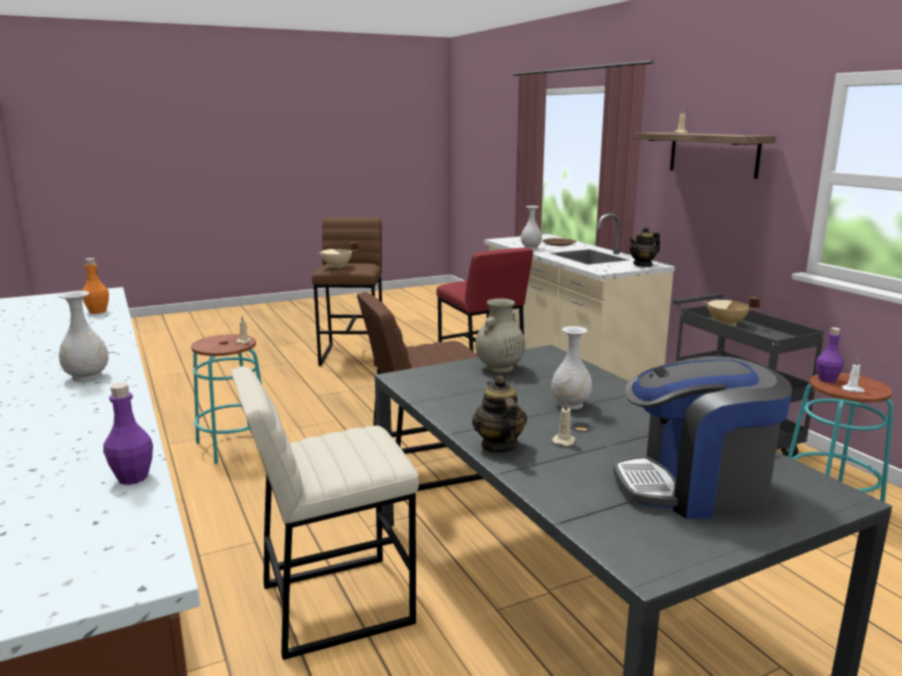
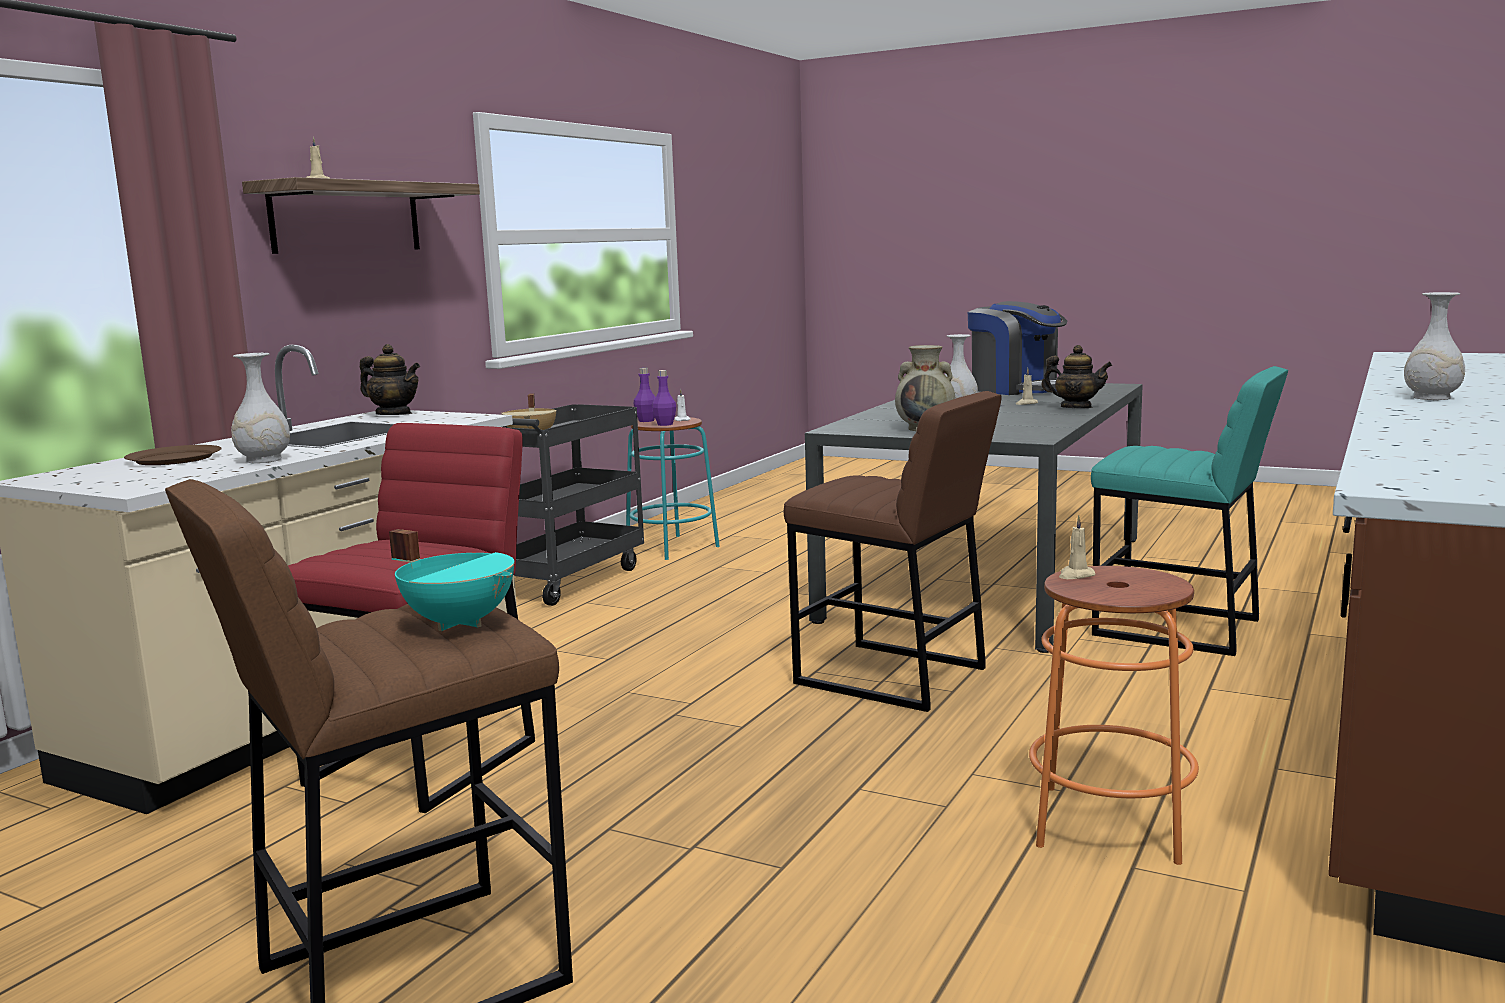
camera: 125 degrees left, 5 degrees down
orange bottle [82,258,109,314] -> none
purple bottle [103,383,153,485] -> purple bottle moved to [634,368,656,422]
turquoise stool [191,334,262,464] -> orange stool [1029,566,1199,865]
beige chair [230,366,419,660] -> turquoise chair [1091,366,1288,656]
beige cooking pot [318,242,358,268] -> turquoise cooking pot [389,529,514,631]
teapot [472,375,527,453] -> teapot turned 105 degrees counterclockwise [1041,345,1112,408]

